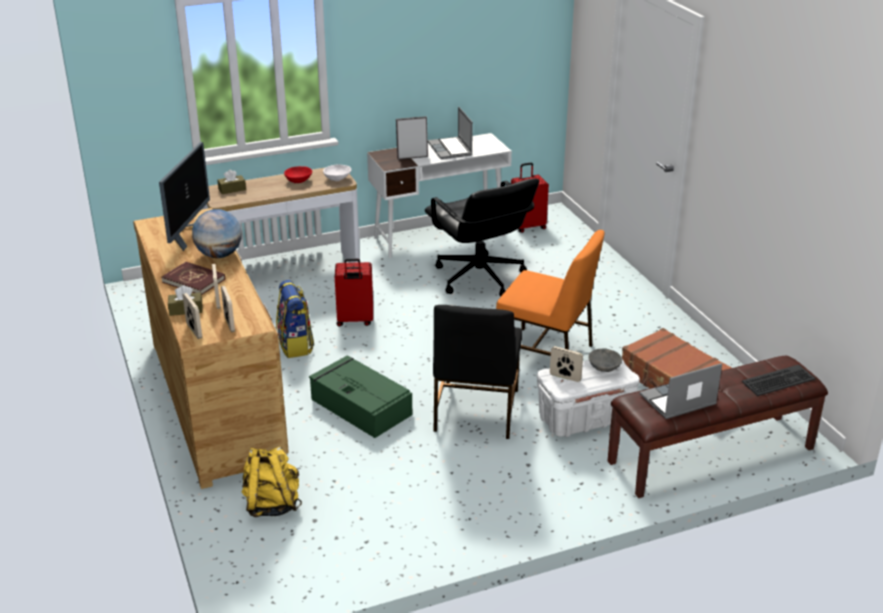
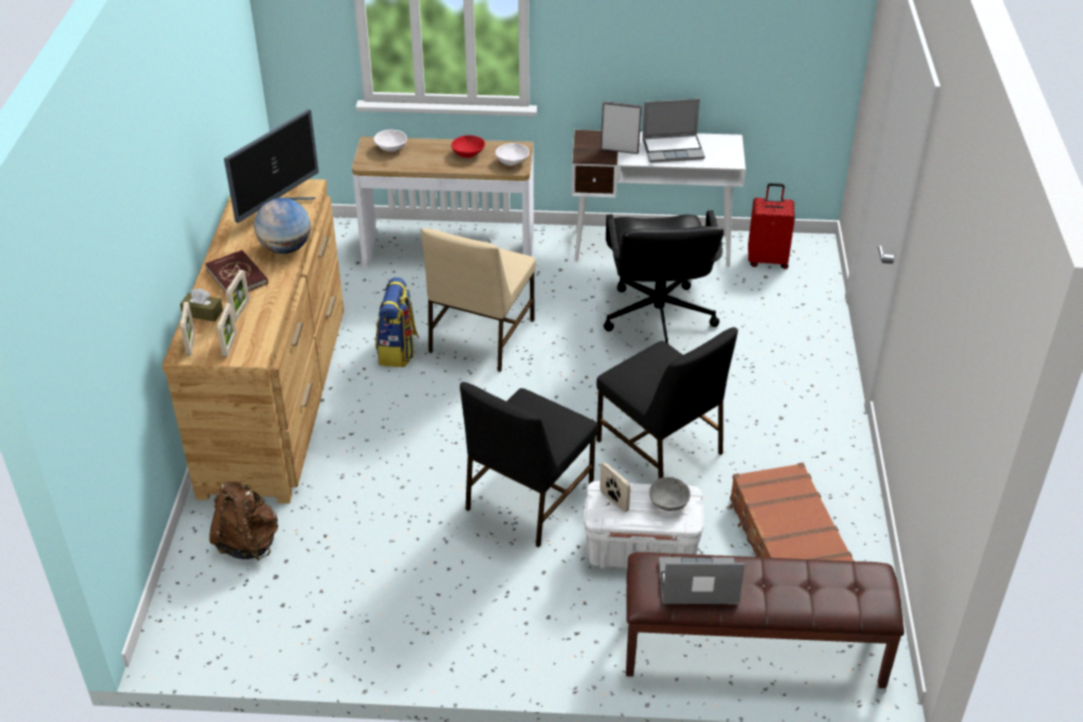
camera: 25 degrees right, 10 degrees up
brown tissue box [217,170,246,194] -> white bowl [374,130,407,152]
yellow backpack [242,446,302,517] -> brown backpack [209,481,278,560]
green storage box [309,355,412,438] -> none
red suitcase [335,259,373,327] -> beige chair [421,228,536,372]
laptop [428,106,473,159] -> laptop turned 105 degrees counterclockwise [642,99,705,163]
orange chair [496,230,605,356] -> black chair [596,327,738,479]
keyboard [742,365,815,396] -> none

